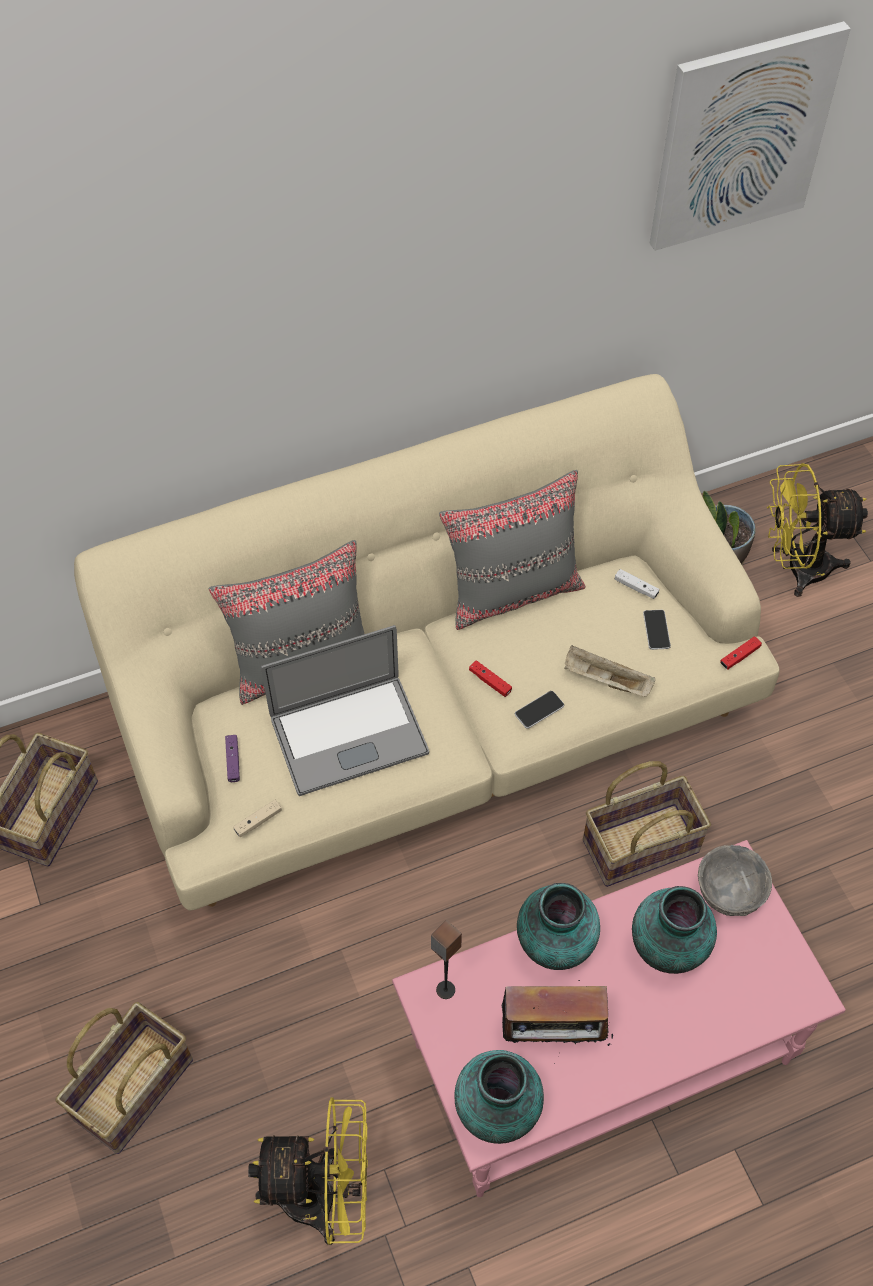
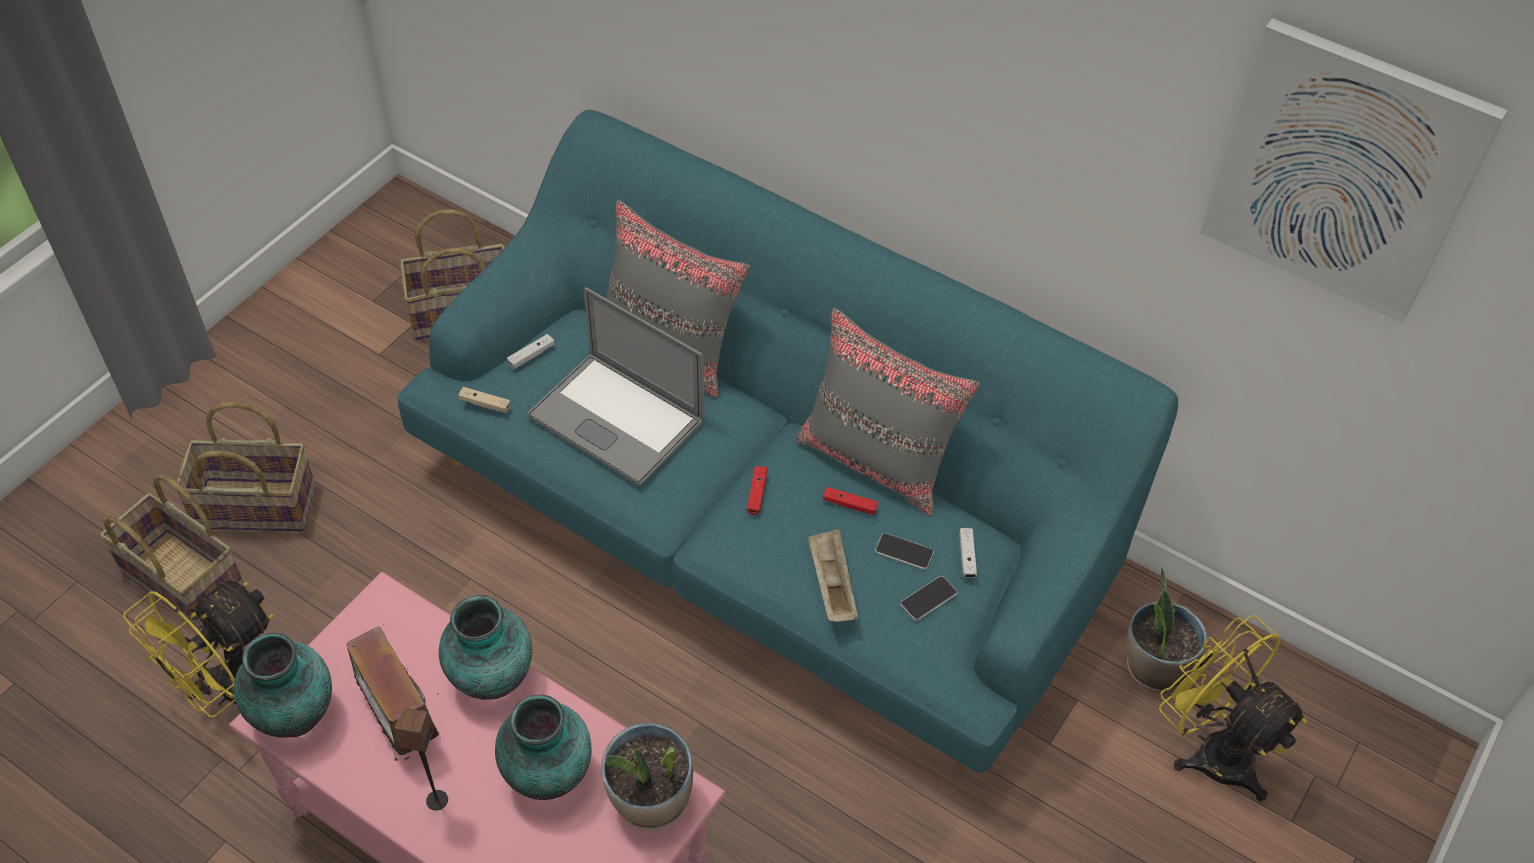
camera: 55 degrees right, 5 degrees down
beige sofa [74,374,780,911] -> turquoise sofa [397,110,1178,773]
purple game controller [225,735,240,782] -> white game controller [507,334,555,369]
yellow fan [248,1097,368,1245] -> yellow fan turned 75 degrees clockwise [123,580,274,717]
speaker [431,920,462,999] -> speaker moved to [395,708,448,810]
phone [515,691,564,729] -> phone moved to [875,533,934,569]
basket [583,761,711,887] -> basket moved to [99,474,244,629]
grey bowl [698,845,772,916] -> potted plant [601,723,693,830]
red game controller [720,636,762,670] -> red game controller moved to [823,487,878,515]

